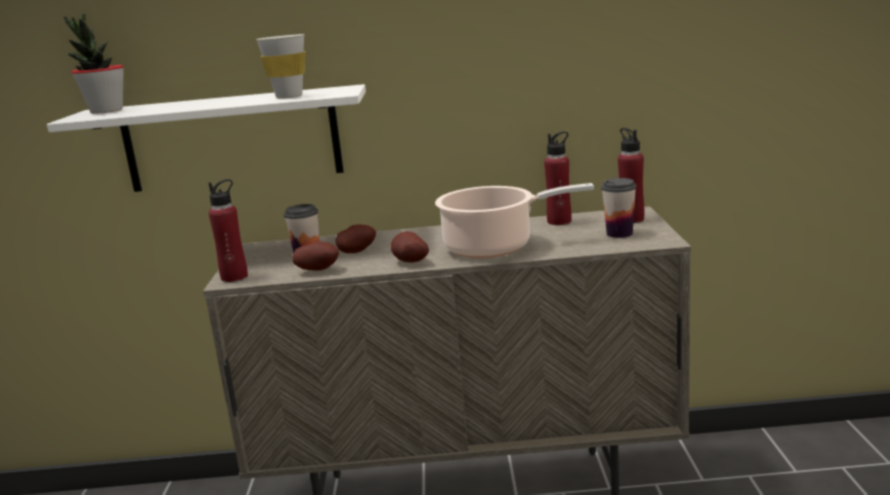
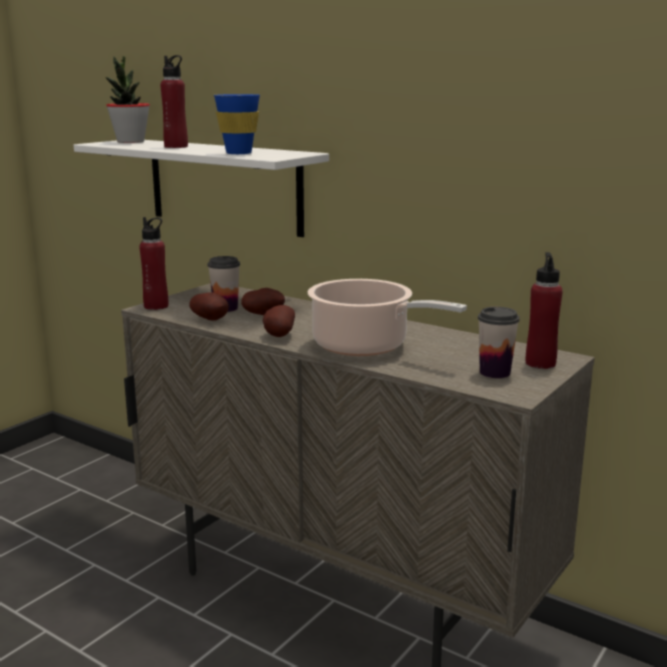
camera: 35 degrees right, 0 degrees up
white cup [256,34,306,99] -> blue cup [214,94,260,154]
red bottle [544,131,572,225] -> red bottle moved to [160,55,188,148]

